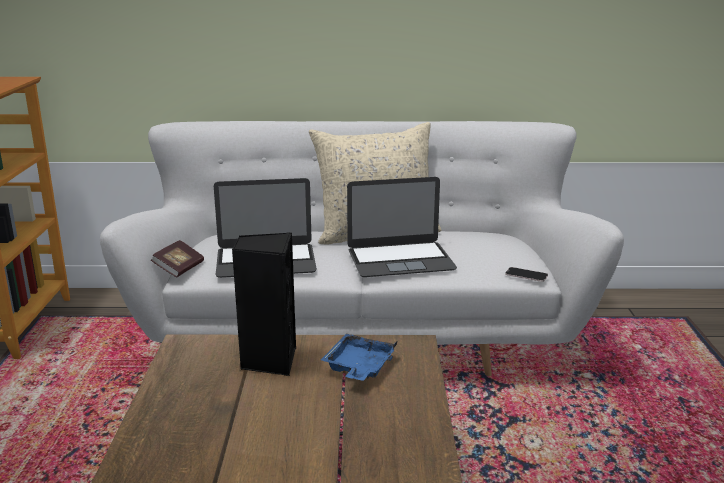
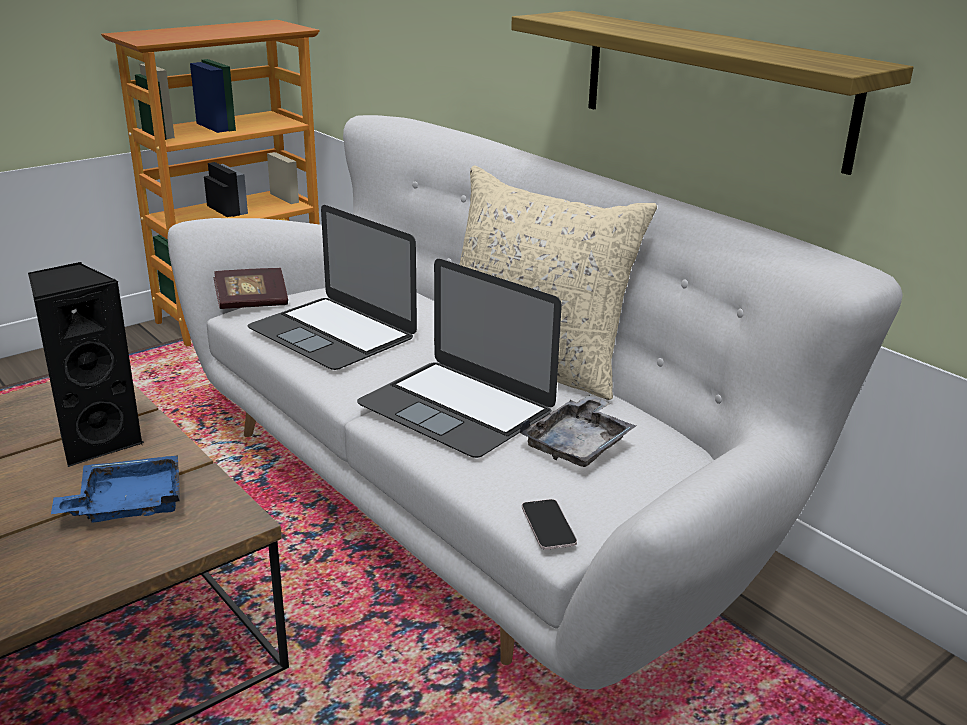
camera: 50 degrees right, 5 degrees up
none -> shelf [511,11,914,175]
none -> grey tray [520,395,636,467]

